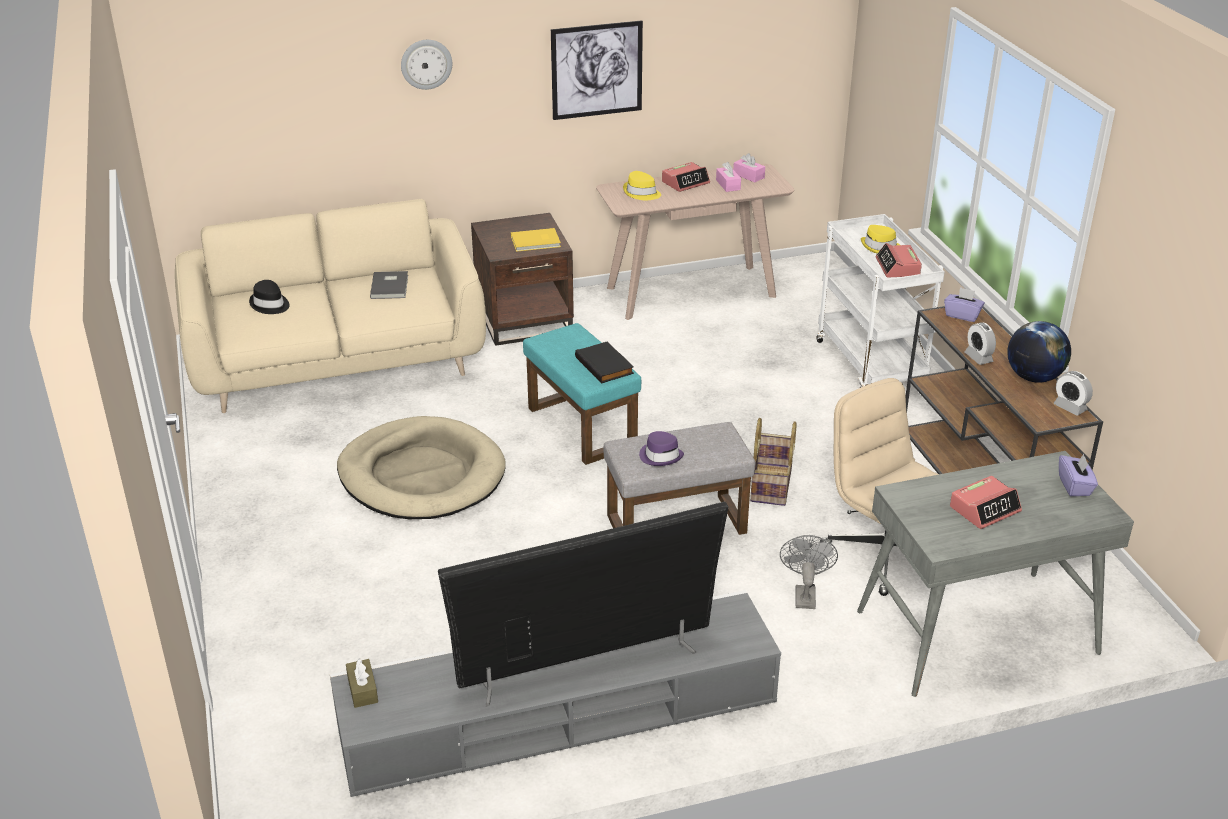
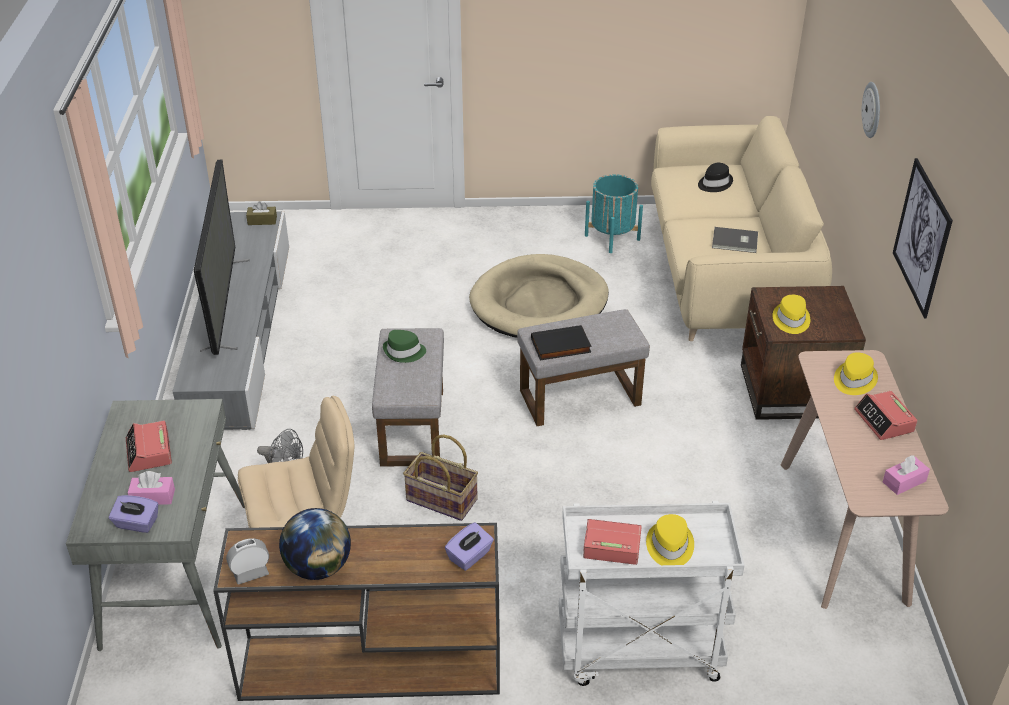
camera: 105 degrees right, 5 degrees up
yellow book [511,228,561,252] -> yellow hat [773,295,810,334]
turquoise ottoman [523,323,641,465] -> grey ottoman [517,309,650,426]
purple hat [639,431,684,466] -> green hat [383,330,426,363]
pink tissue box [716,162,741,192] -> pink tissue box moved to [128,471,175,505]
alarm clock [965,322,996,365] -> none
none -> turquoise planter [585,174,643,253]

